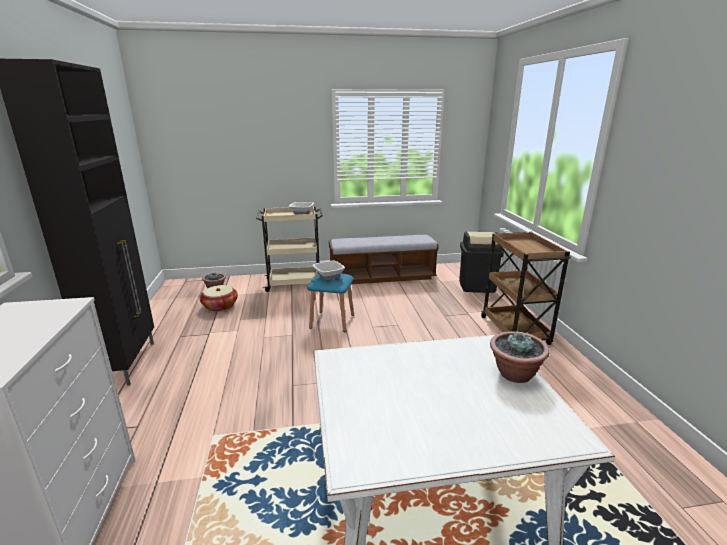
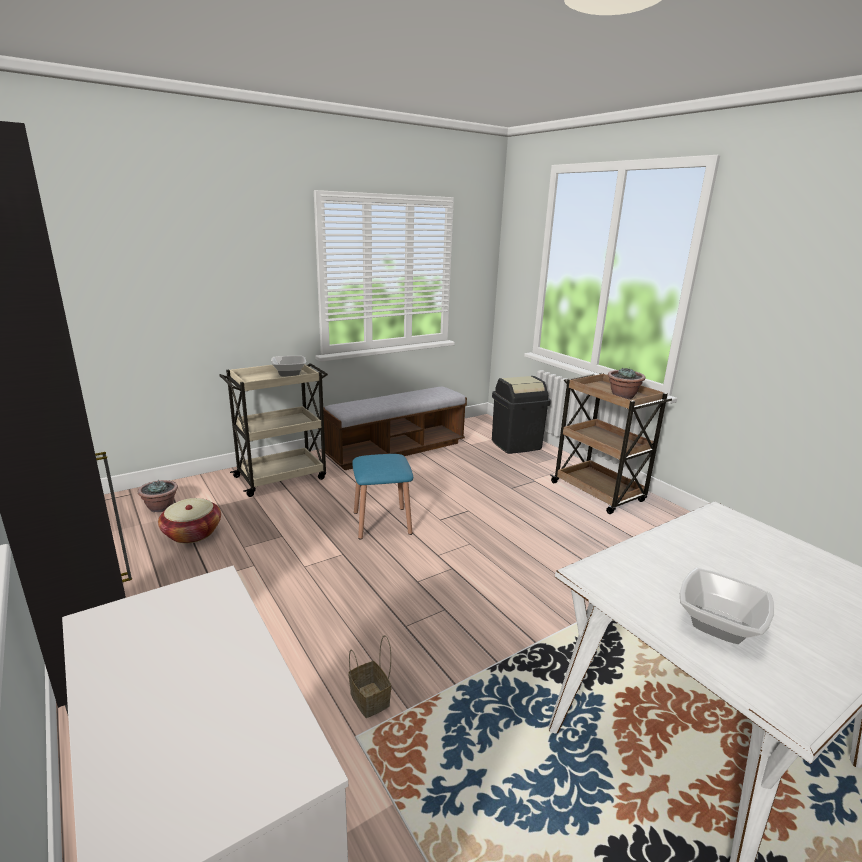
camera: 25 degrees left, 0 degrees up
bowl [313,260,345,280] -> bowl moved to [680,568,774,644]
potted plant [490,331,550,383] -> potted plant moved to [608,368,646,399]
none -> basket [348,635,392,718]

